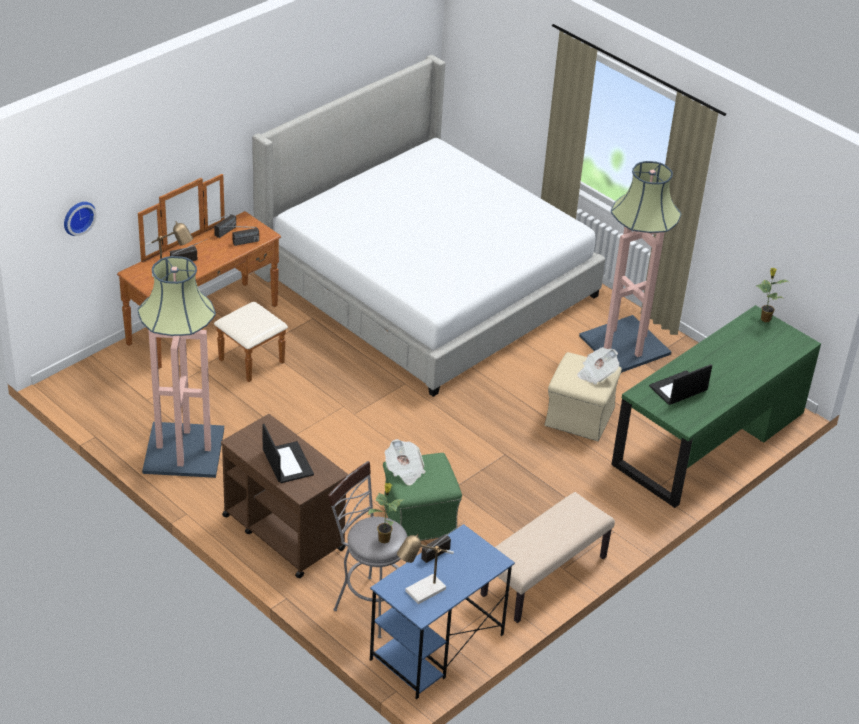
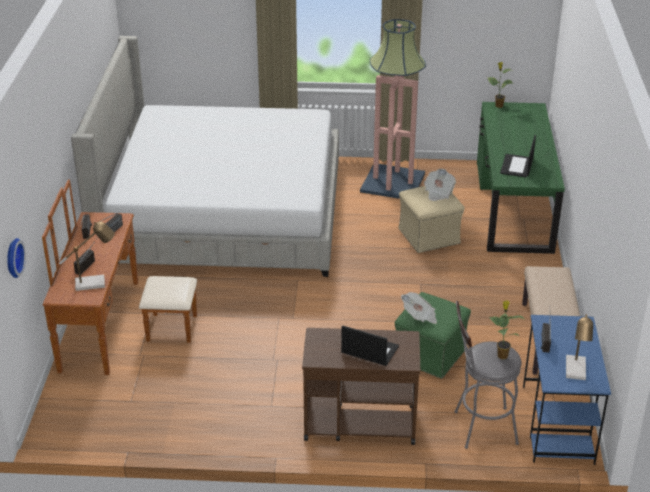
camera: 40 degrees left, 5 degrees down
floor lamp [137,256,224,478] -> none

